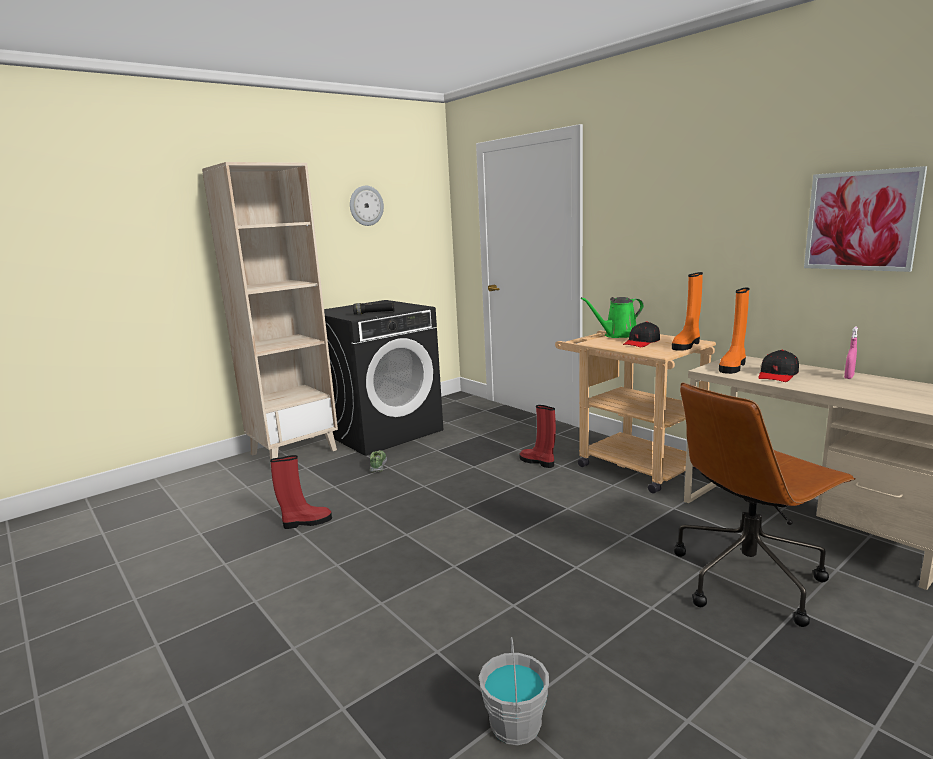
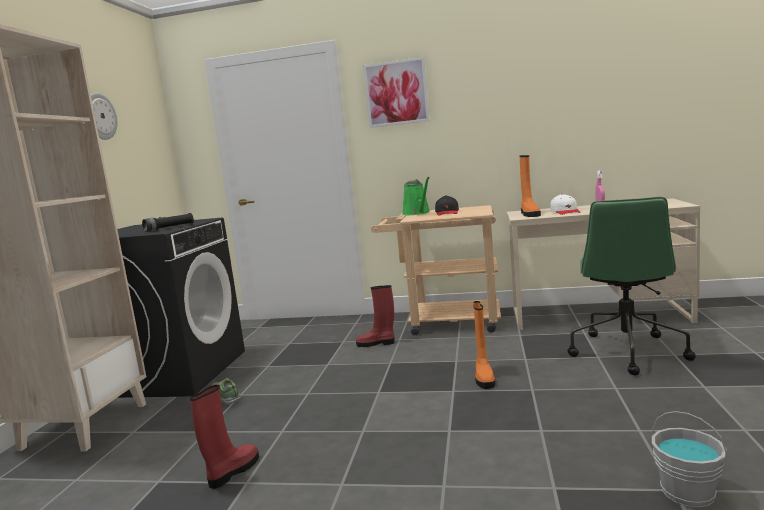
camera: 40 degrees left, 5 degrees down
green watering can [581,297,644,338] -> green watering can turned 45 degrees counterclockwise [402,177,430,215]
orange boot [672,272,703,351] -> orange boot moved to [473,301,495,389]
brown office chair [674,383,856,627] -> green office chair [568,197,696,376]
black cap [758,350,799,382] -> white cap [551,194,580,215]
picture [804,166,927,272] -> picture moved to [363,57,430,128]

